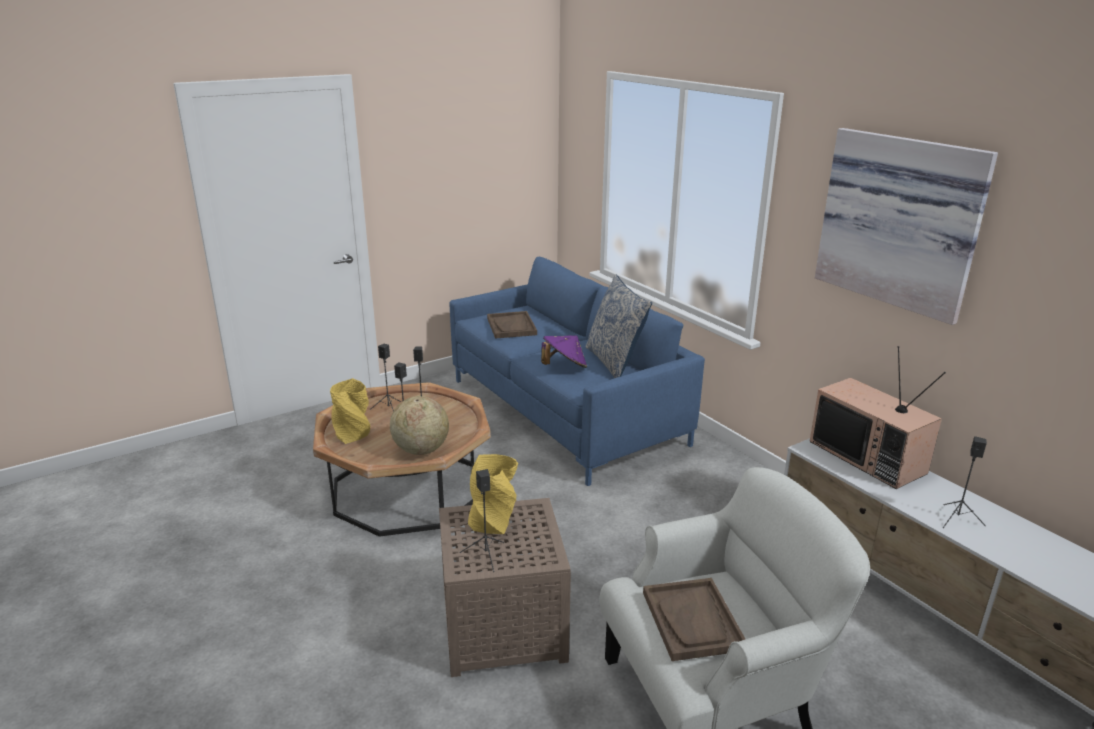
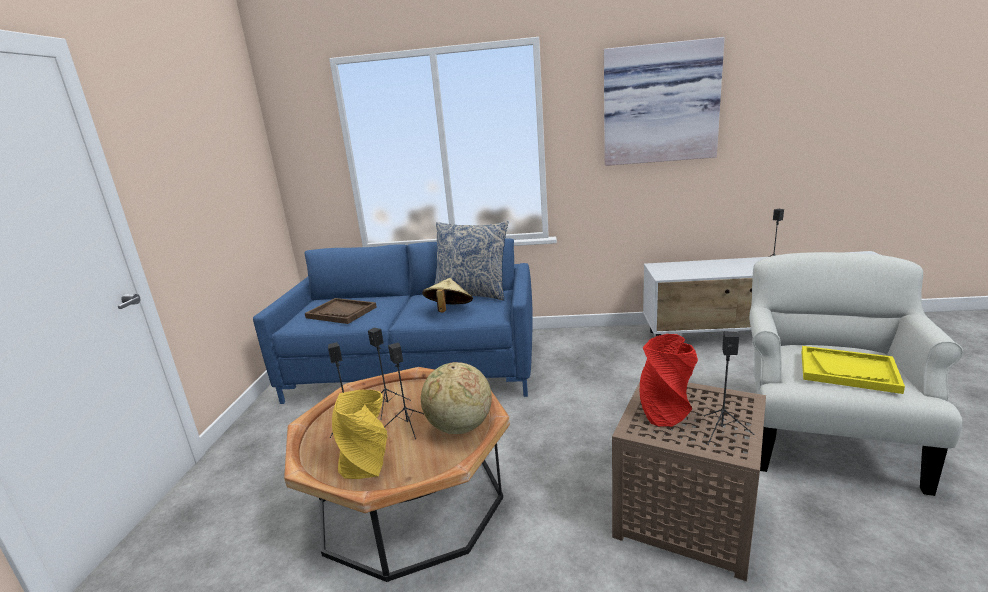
camera: 50 degrees left, 5 degrees down
yellow vase [468,454,518,534] -> red vase [640,334,698,427]
purple hat [541,335,587,368] -> beige hat [422,278,473,312]
brown tray [643,578,745,661] -> yellow tray [801,346,905,394]
television [810,346,946,489] -> none

